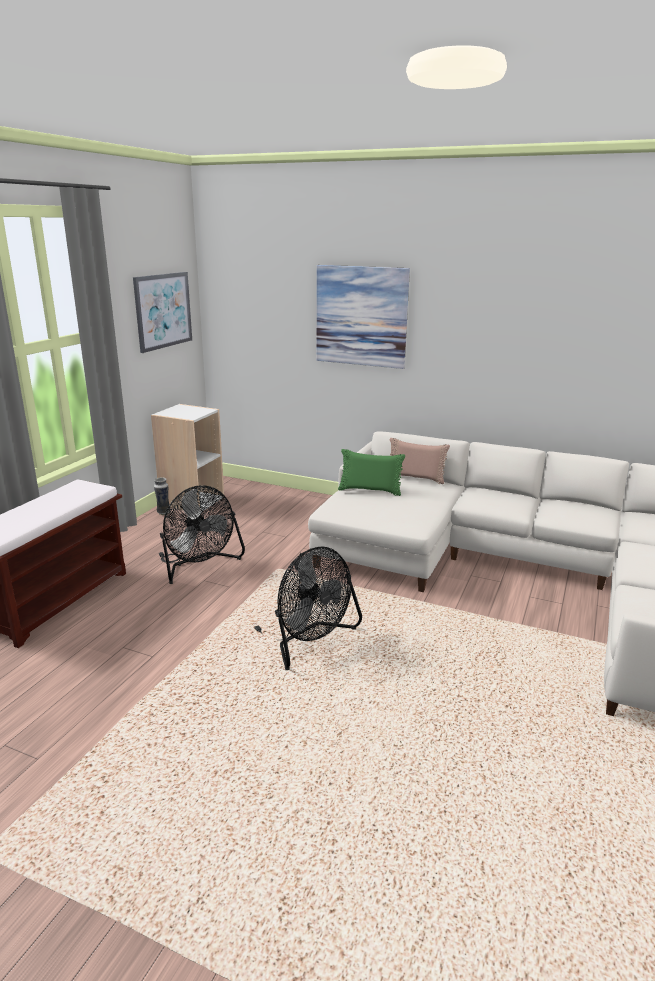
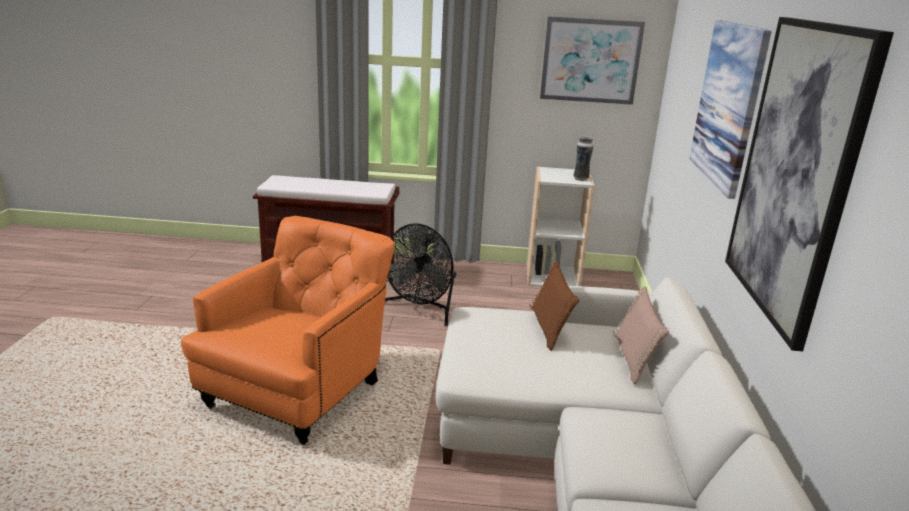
camera: 70 degrees right, 0 degrees up
vase [154,477,171,515] -> vase moved to [573,136,593,181]
black fan [254,547,362,670] -> orange armchair [181,216,395,445]
green pillow [338,449,405,496] -> brown pillow [530,261,579,351]
none -> picture [725,17,894,351]

